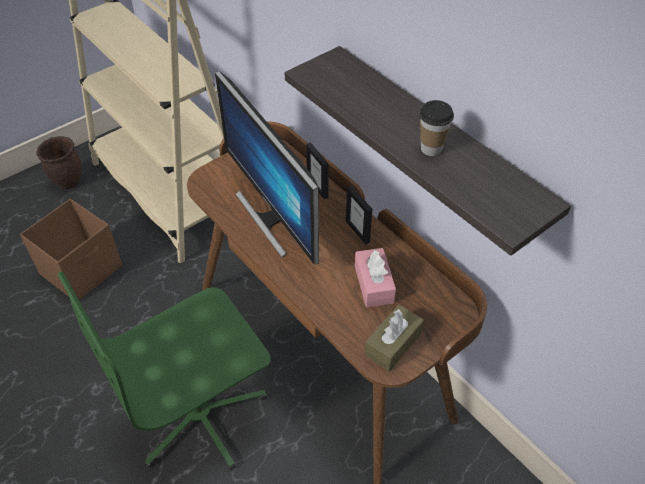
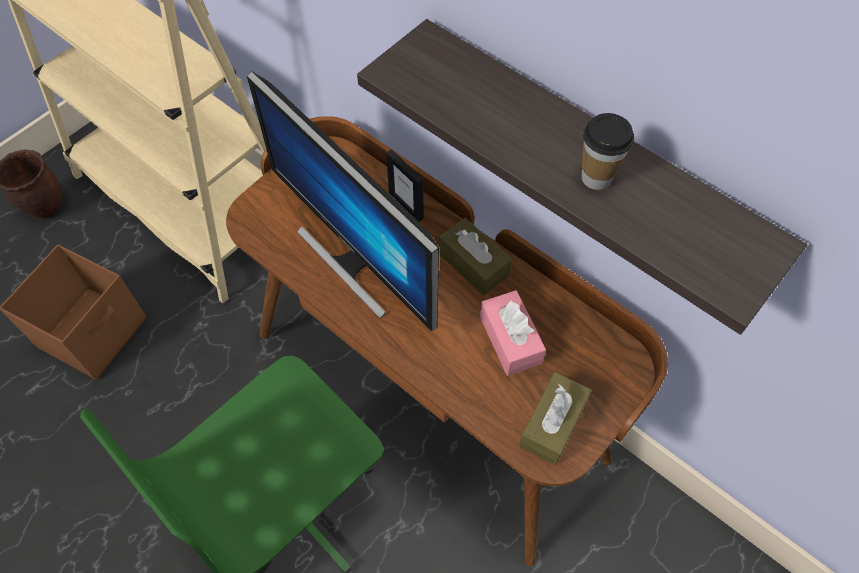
camera: 10 degrees left, 10 degrees up
picture frame [346,185,372,245] -> brown tissue box [438,218,512,296]

